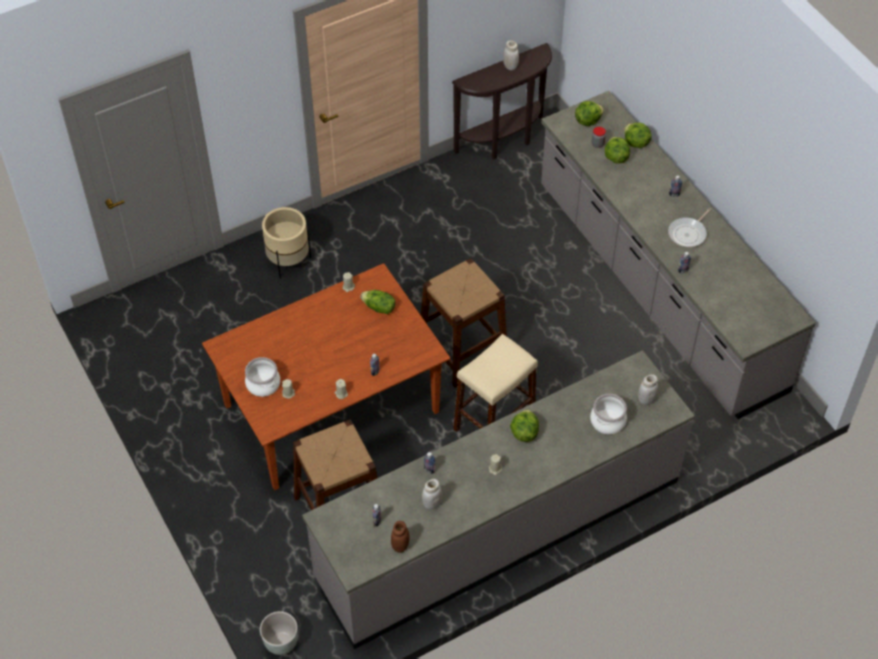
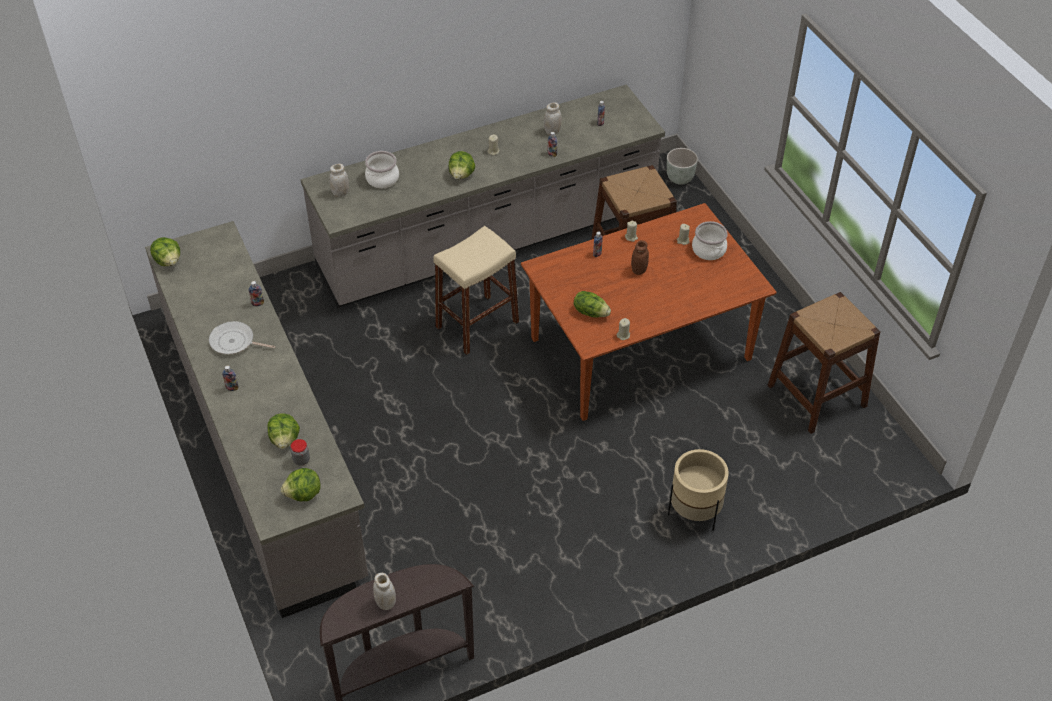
camera: 175 degrees left, 5 degrees down
brown jar [391,521,410,553] -> brown jar moved to [631,240,649,275]
brown stool [421,258,507,388] -> brown stool moved to [767,292,880,434]
lettuce [624,123,652,148] -> lettuce moved to [150,237,180,266]
frying pan [668,208,711,247] -> frying pan turned 120 degrees counterclockwise [209,321,276,354]

